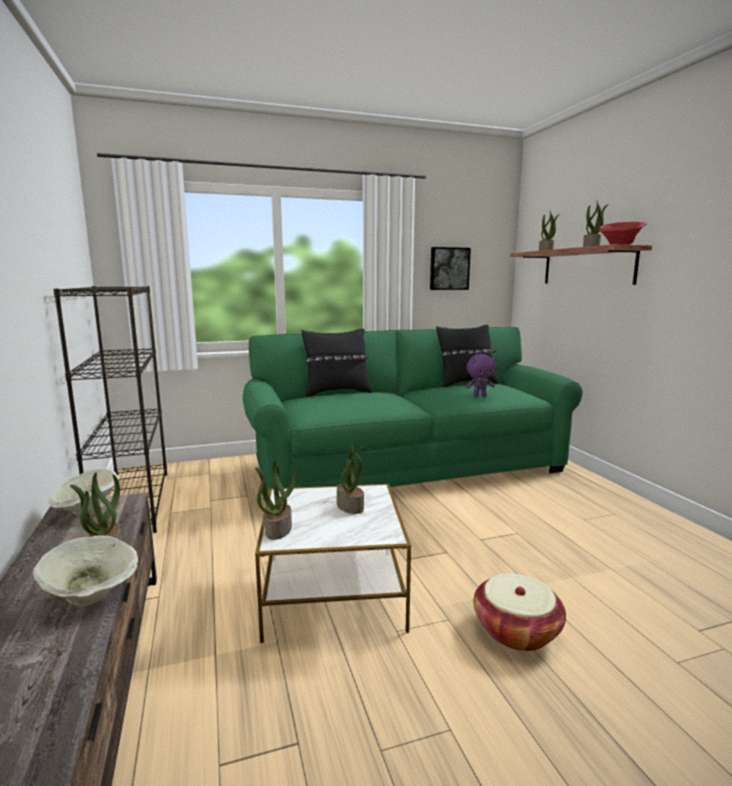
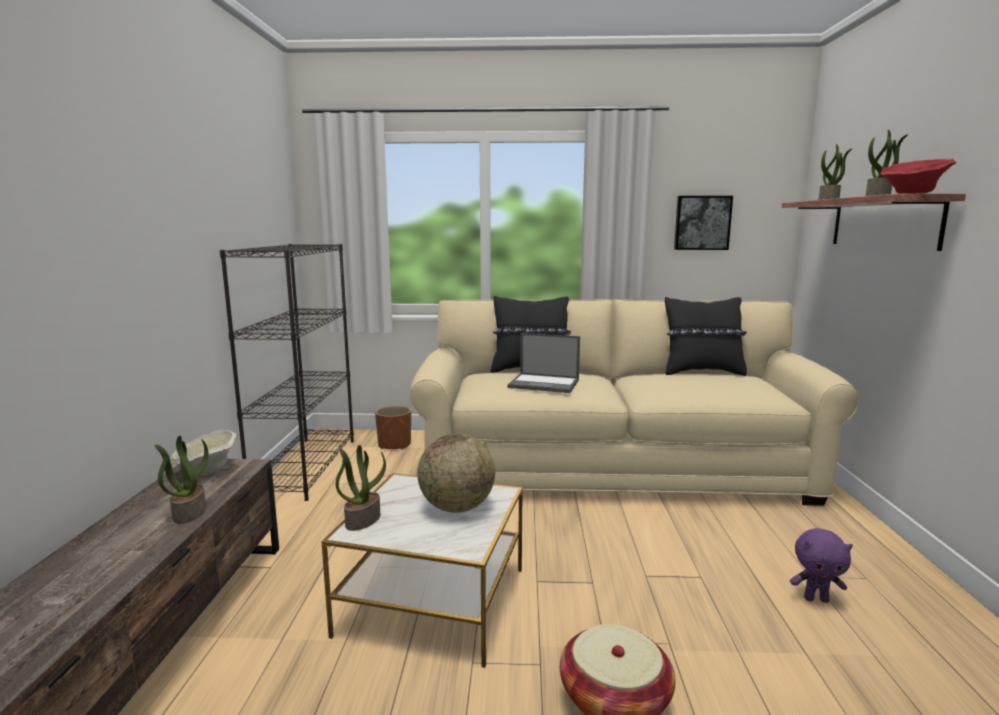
camera: 20 degrees right, 0 degrees up
beige bowl [33,536,138,606] -> none
green sofa [243,327,582,492] -> beige sofa [410,299,860,506]
potted plant [337,444,364,514] -> globe [417,433,495,513]
purple plush toy [466,354,496,397] -> purple plush toy moved to [790,528,853,603]
none -> brown planter [375,405,411,450]
none -> laptop [508,333,580,393]

